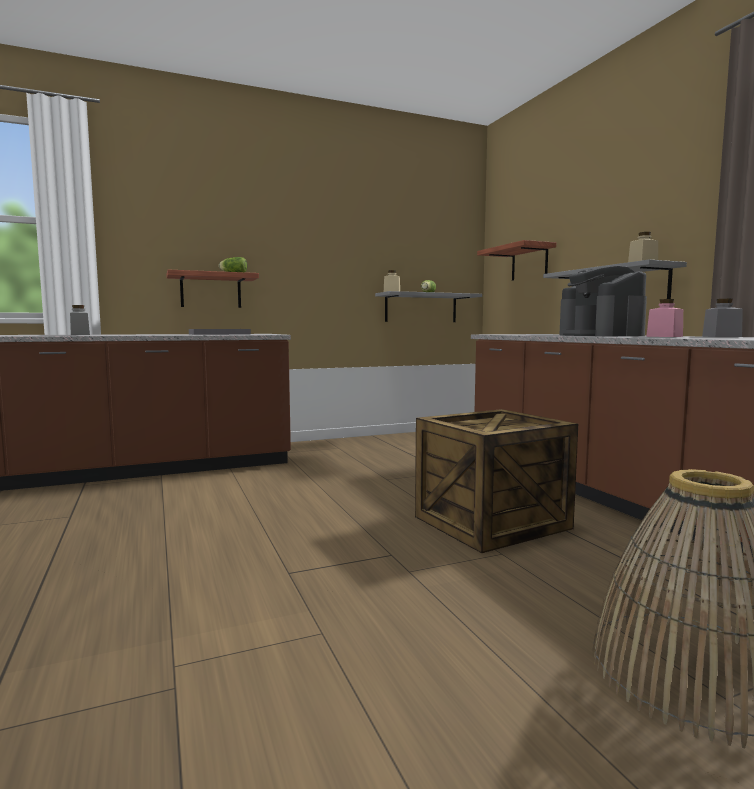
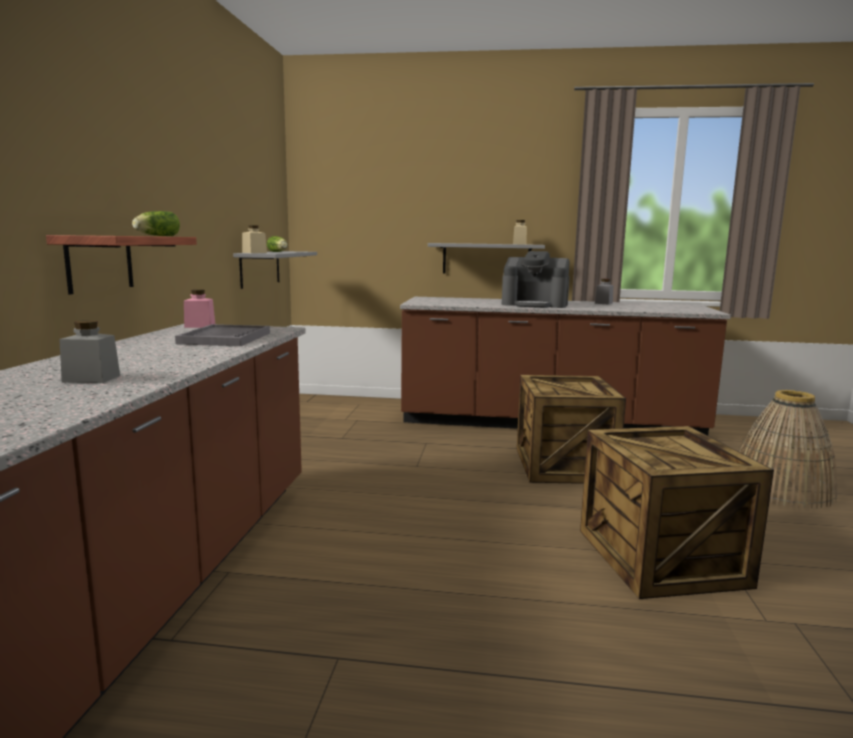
camera: 60 degrees left, 5 degrees up
shelf [477,240,556,281] -> none
pink jar [646,299,683,337] -> pink jar moved to [184,290,215,328]
none -> crate [580,426,774,599]

